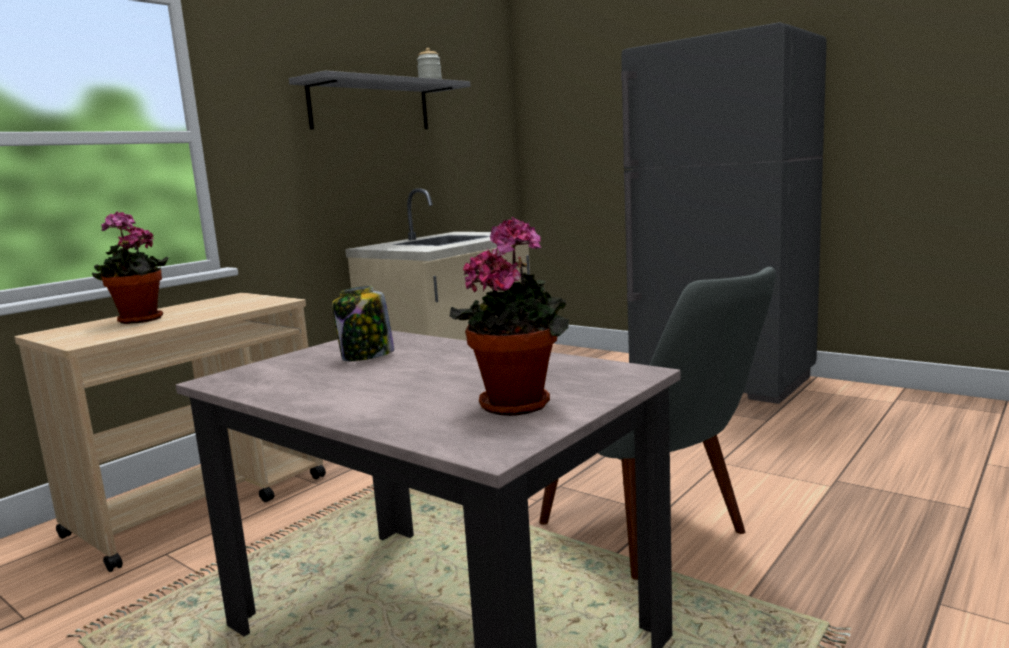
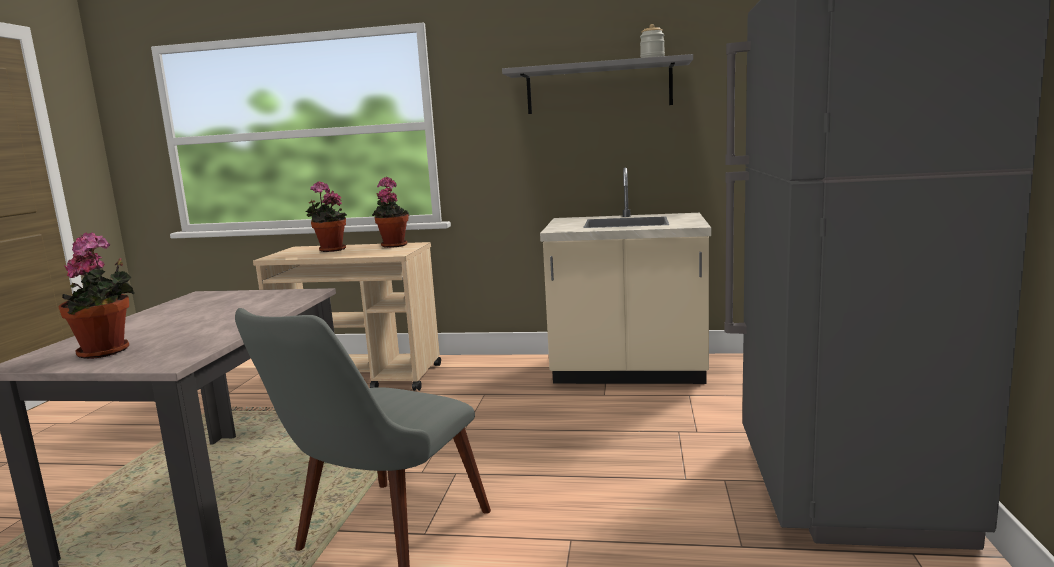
camera: 60 degrees right, 0 degrees up
jar [332,286,394,361] -> none
none -> potted plant [372,177,410,248]

